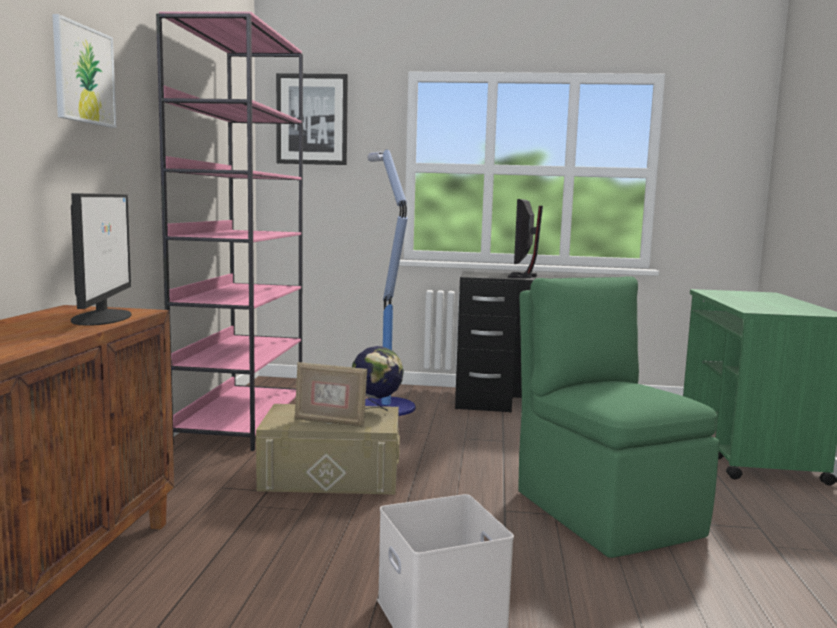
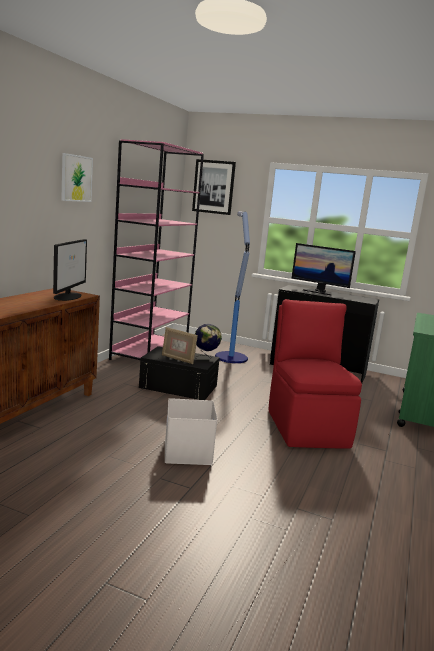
camera: 15 degrees right, 5 degrees up
beige storage box [256,404,400,495] -> black storage box [139,346,220,400]
monitor [508,199,543,278] -> monitor turned 90 degrees counterclockwise [292,243,356,296]
green chair [518,276,719,558] -> red chair [268,299,362,449]

